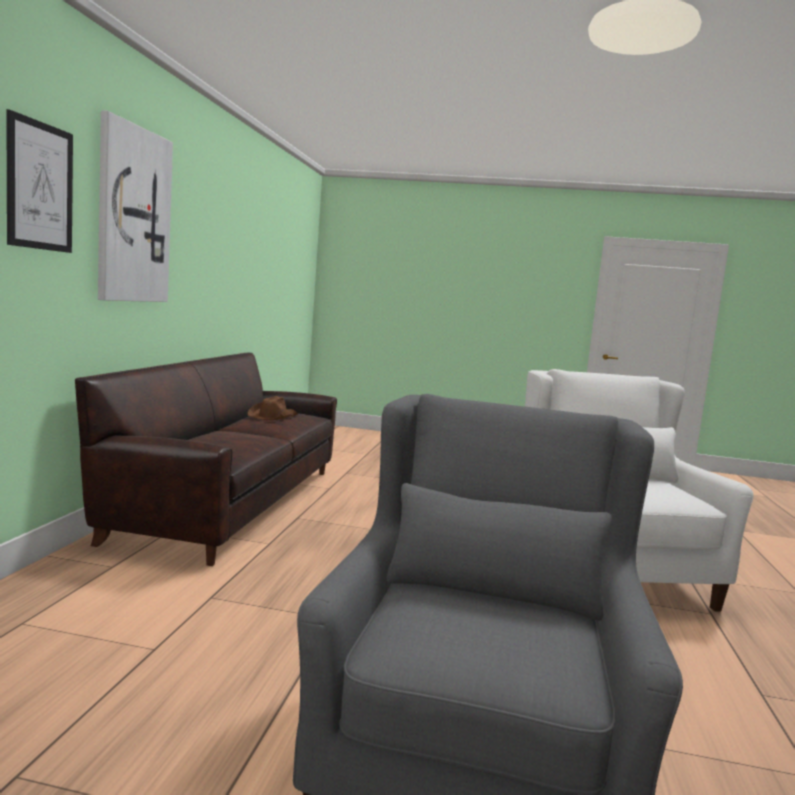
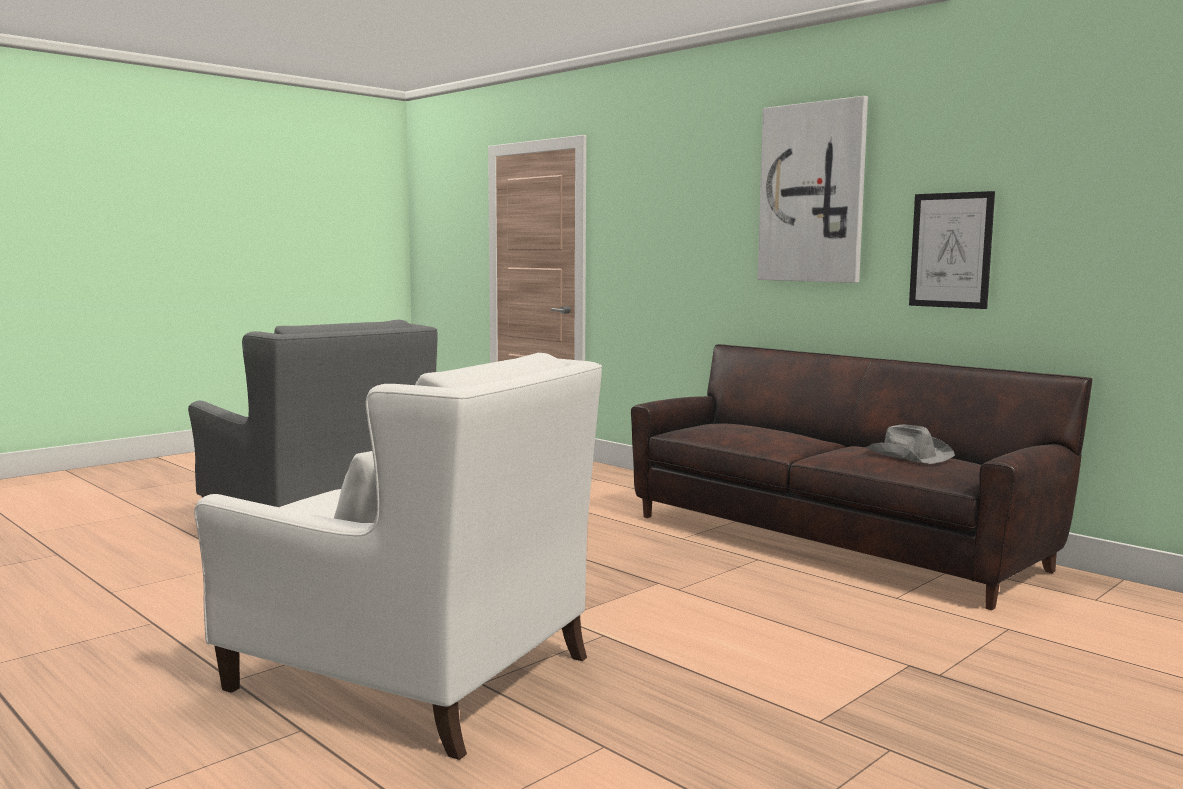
camera: 125 degrees right, 0 degrees up
picture [6,109,73,253] -> picture moved to [909,191,995,309]
brown hat [247,396,298,420] -> grey hat [866,424,955,464]

